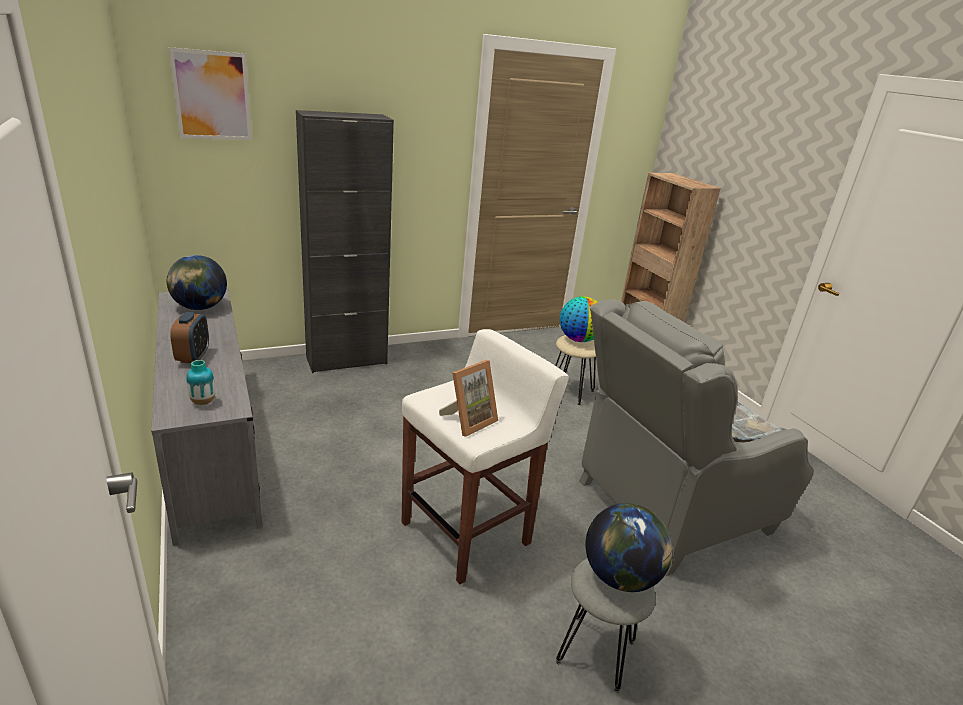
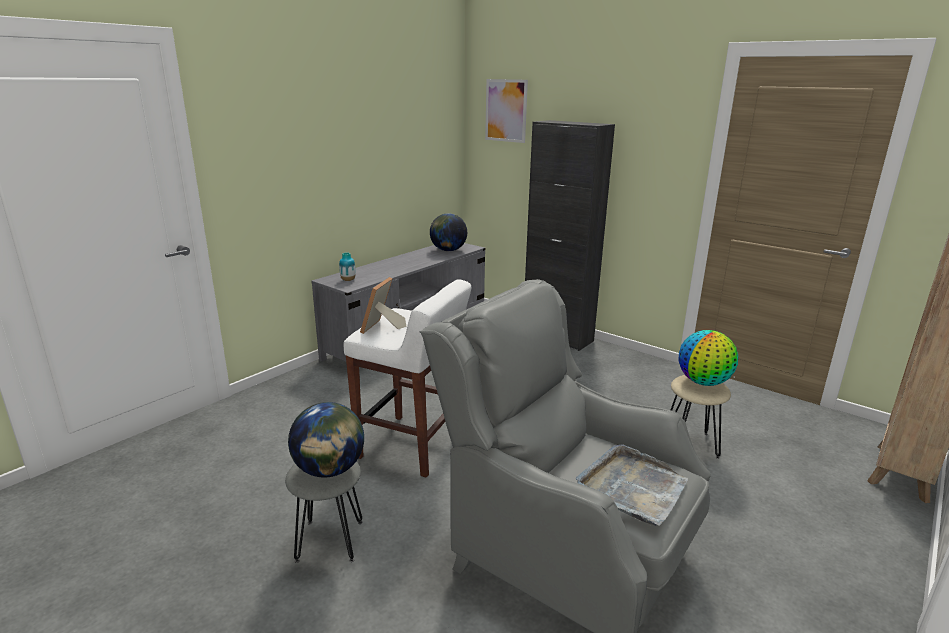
camera: 65 degrees right, 5 degrees down
alarm clock [170,312,209,363] -> none
picture frame [439,360,498,437] -> picture frame turned 90 degrees clockwise [360,277,406,334]

